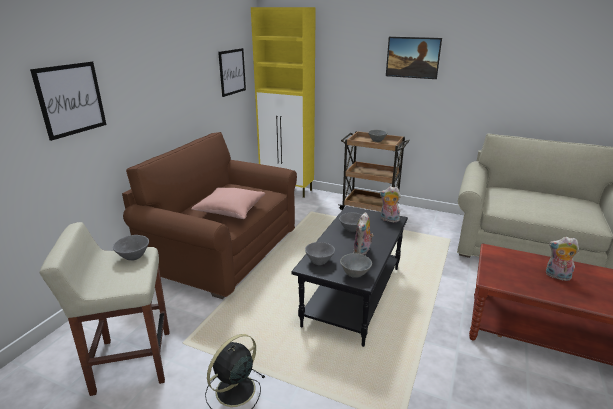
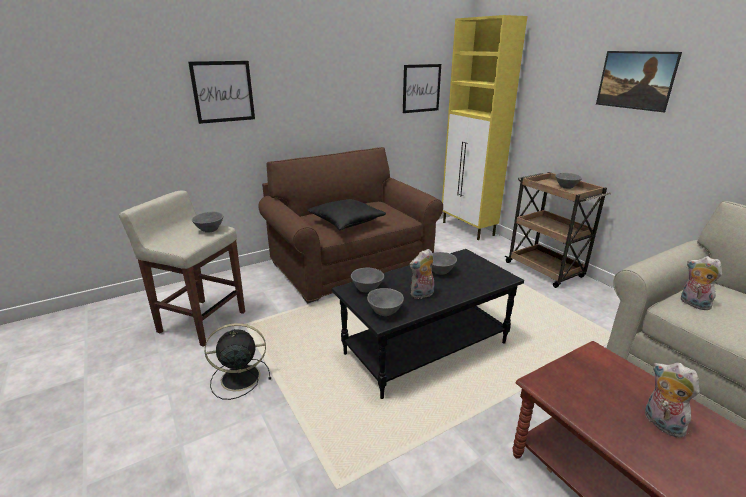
camera: 35 degrees right, 0 degrees up
pink pillow [191,188,265,219] -> black pillow [307,199,386,230]
plush toy [380,186,401,222] -> plush toy moved to [681,256,722,310]

